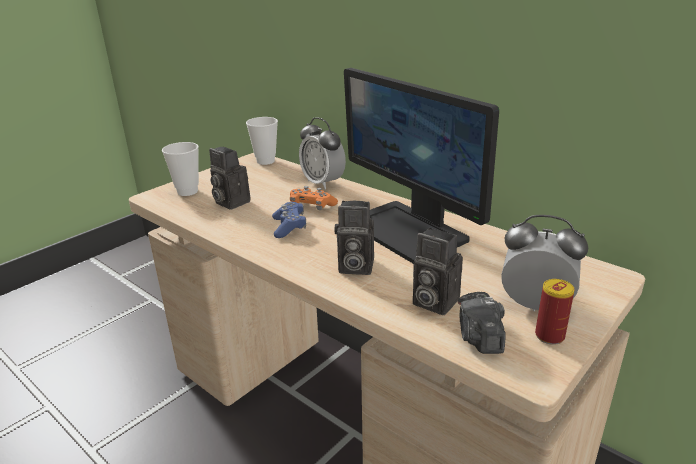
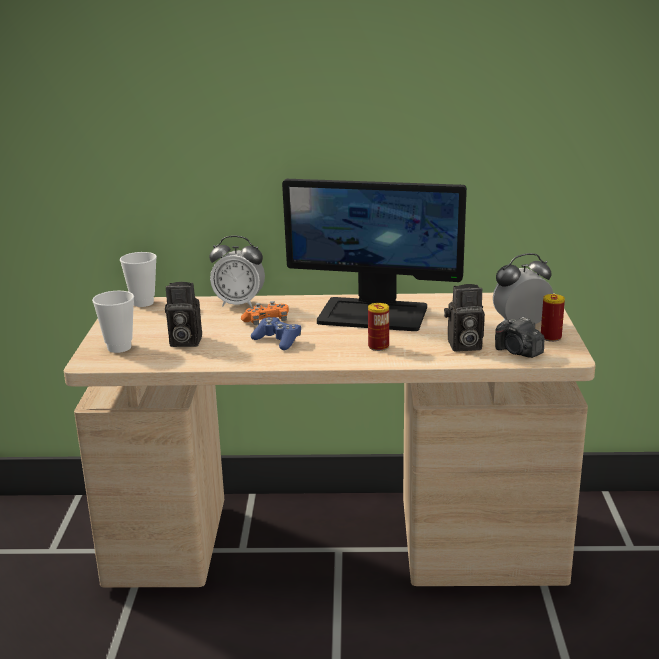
camera: 40 degrees left, 5 degrees down
camera [334,200,374,275] -> can [368,303,389,351]

